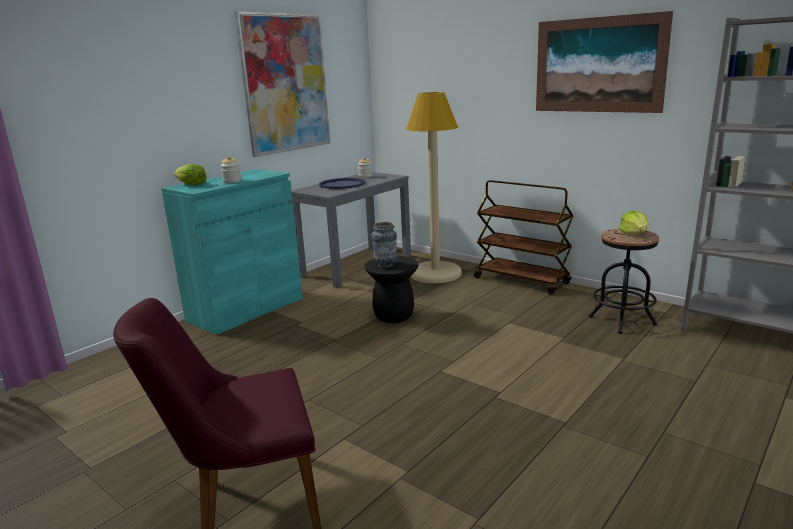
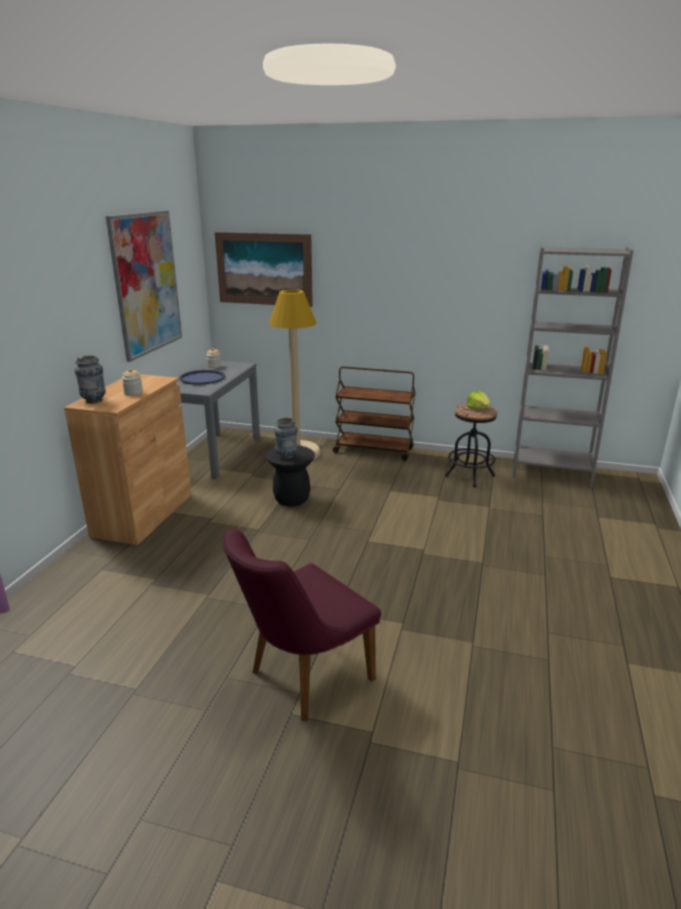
camera: 25 degrees left, 5 degrees up
turquoise cabinet [161,169,303,335] -> brown cabinet [64,374,191,545]
lettuce [174,164,207,185] -> vase [75,355,106,403]
picture [536,11,673,113] -> picture moved to [215,232,313,307]

